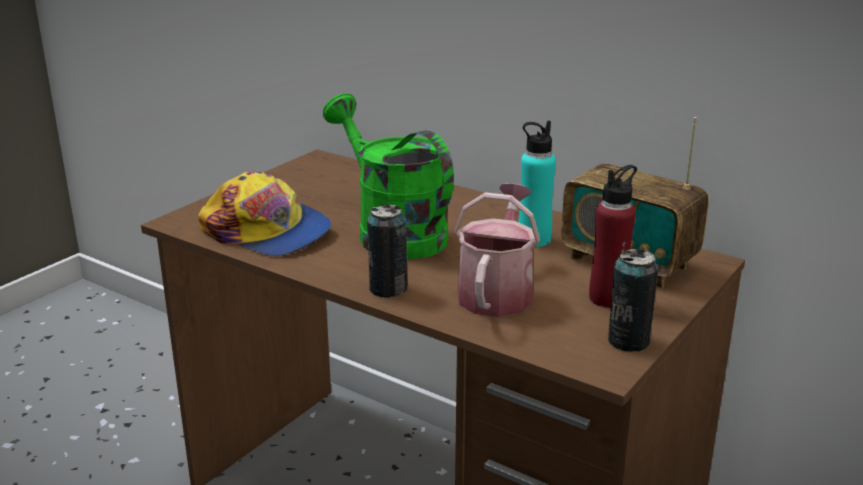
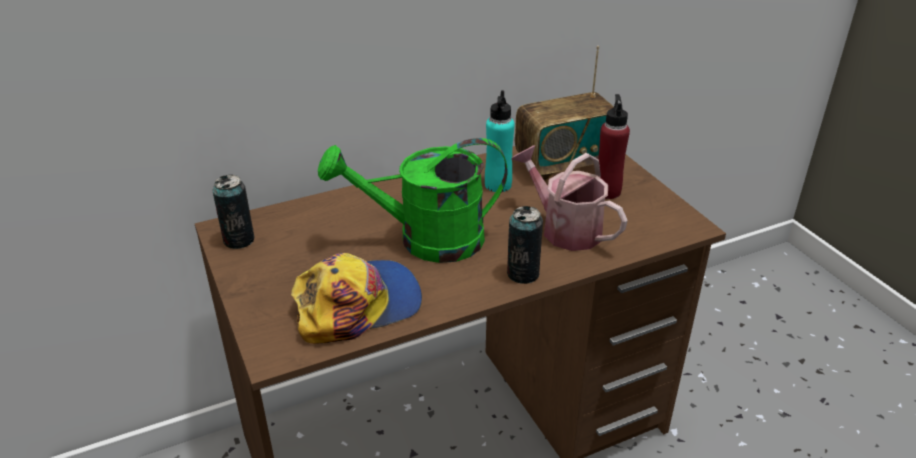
camera: 60 degrees left, 10 degrees up
can [608,249,658,352] -> can moved to [212,174,254,249]

